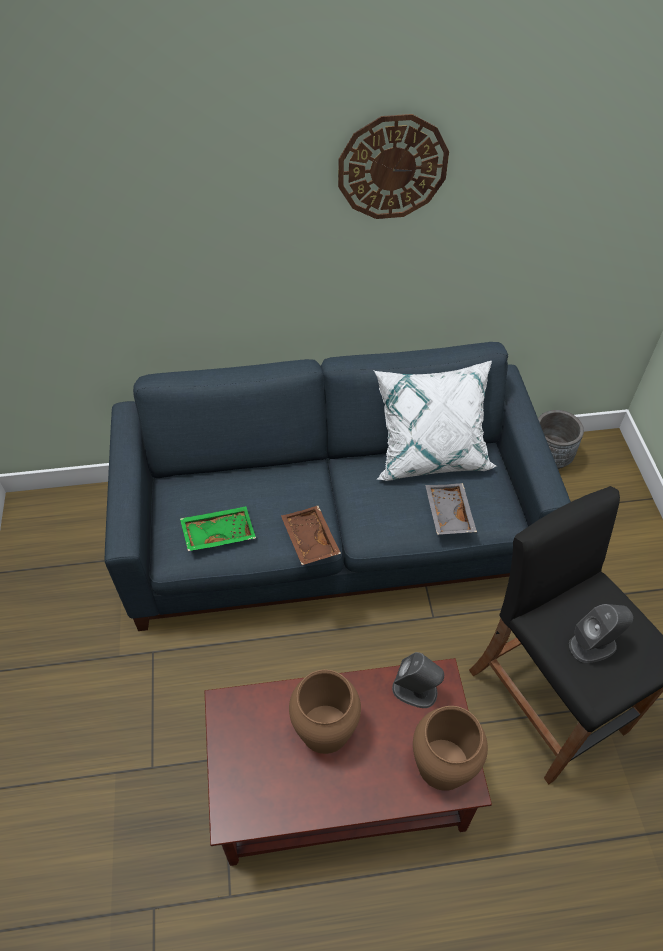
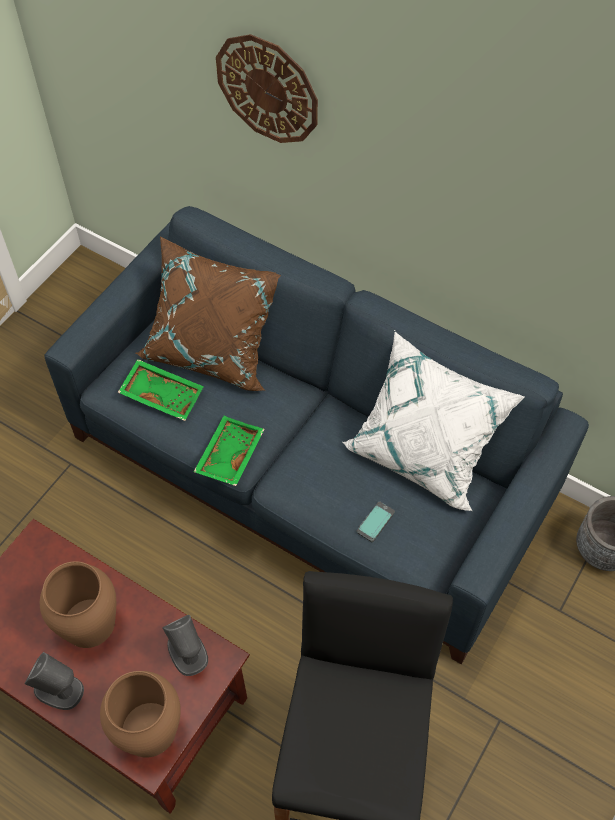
camera: 40 degrees right, 5 degrees up
brown tray [281,506,341,565] -> green tray [193,416,265,486]
wall clock [338,114,449,219] -> wall clock moved to [216,34,318,143]
grey tray [425,483,477,535] -> phone [357,501,395,542]
grey speaker [569,604,633,663] -> grey speaker moved to [24,652,84,710]
none -> brown pillow [136,236,281,391]

